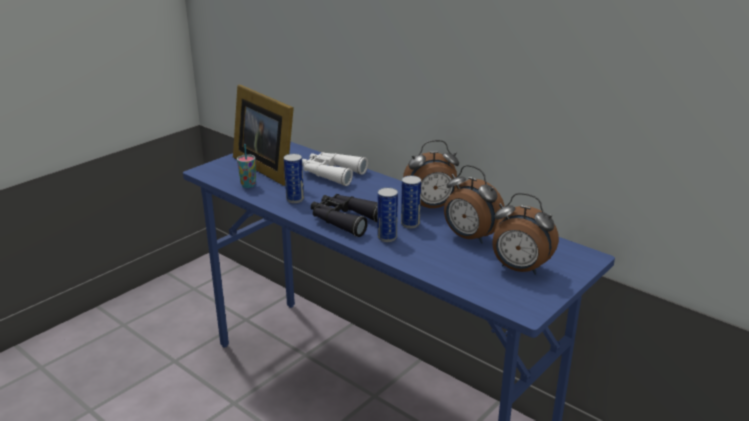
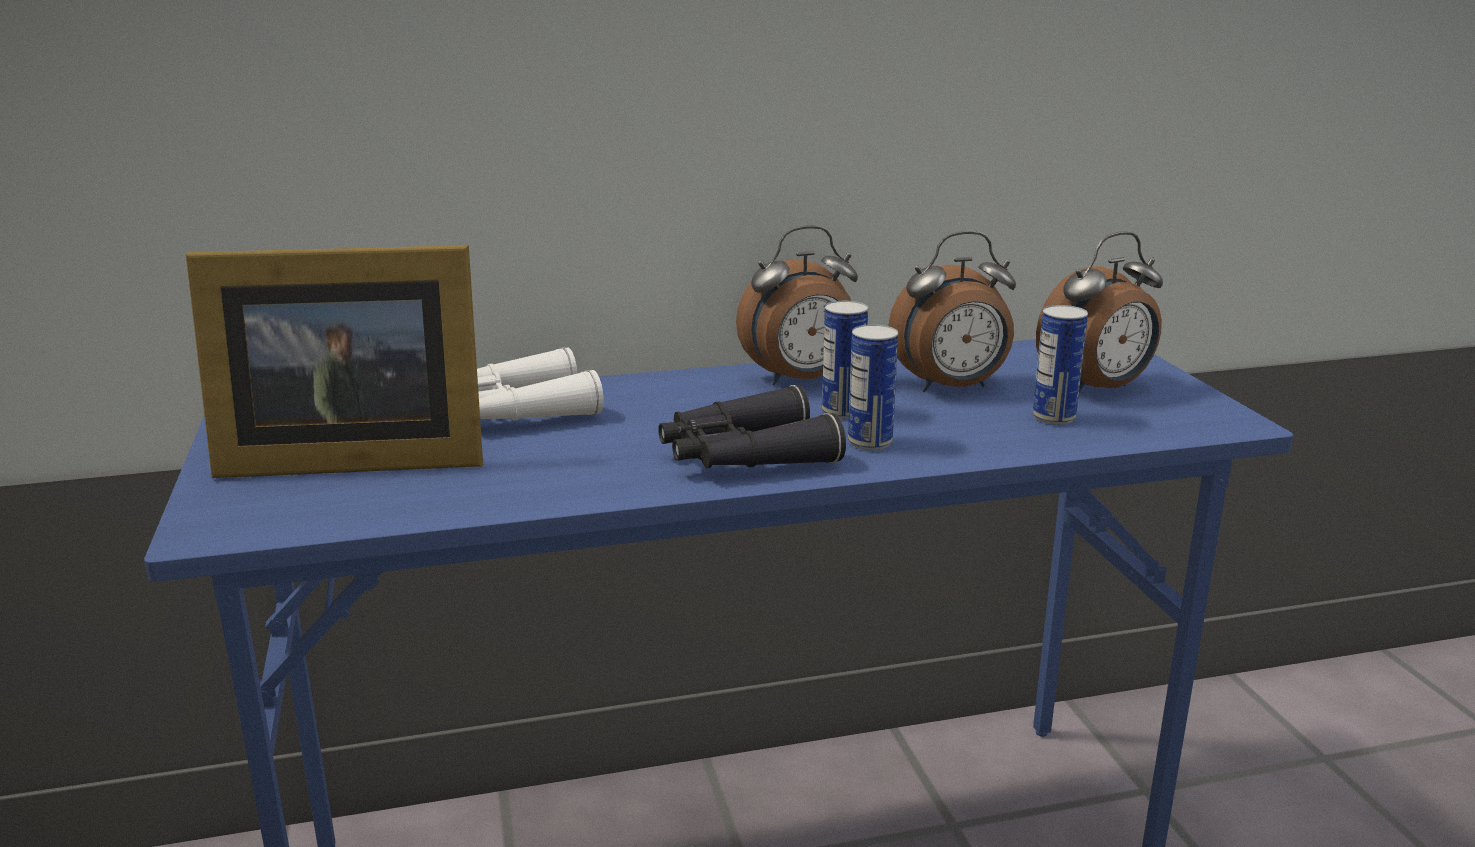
camera: 55 degrees left, 5 degrees down
cup [237,144,256,188] -> none
can [284,154,304,203] -> can moved to [1033,305,1088,425]
alarm clock [403,140,459,208] -> alarm clock turned 45 degrees clockwise [736,226,858,386]

